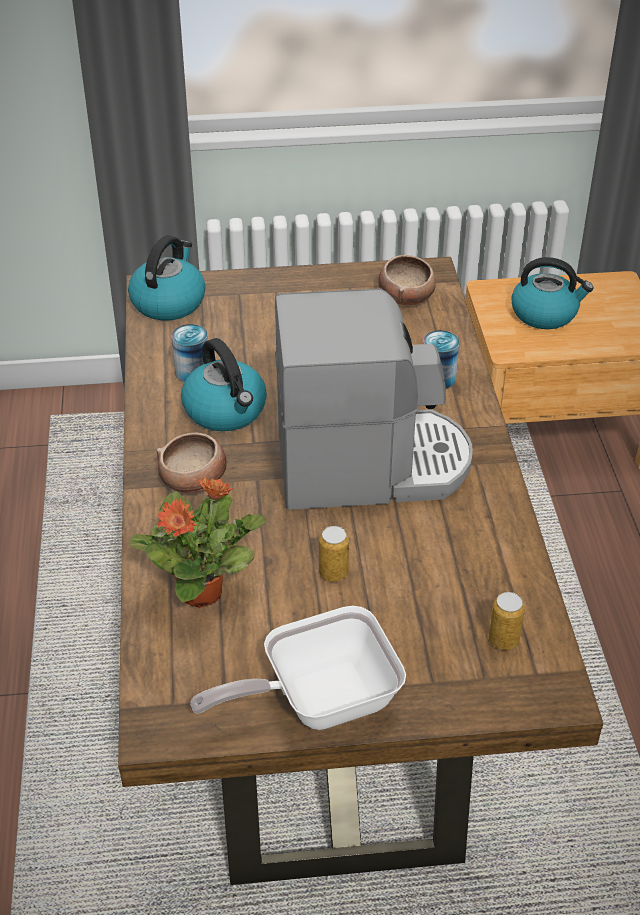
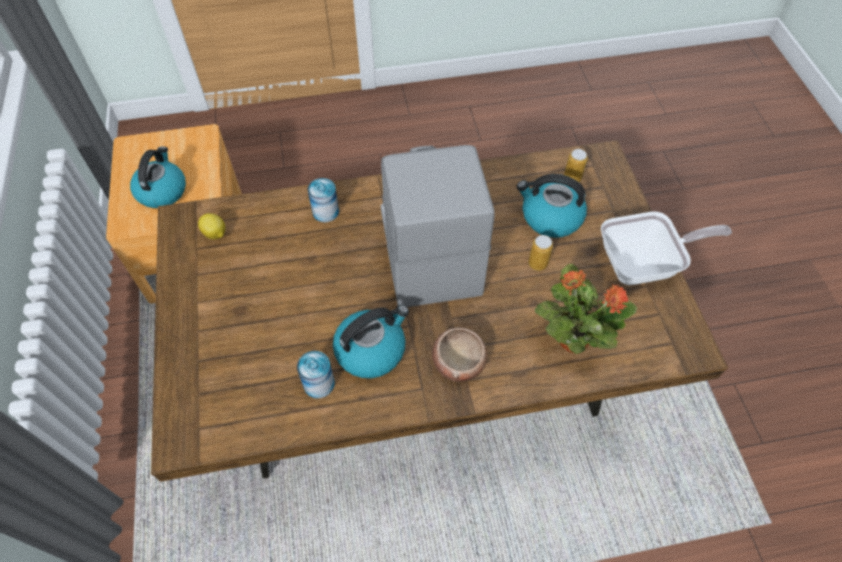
camera: 95 degrees left, 15 degrees up
kettle [128,235,206,320] -> kettle moved to [516,174,587,238]
frying pan [190,605,406,730] -> frying pan turned 75 degrees counterclockwise [601,211,732,285]
bowl [378,255,436,305] -> lemon [198,213,226,239]

